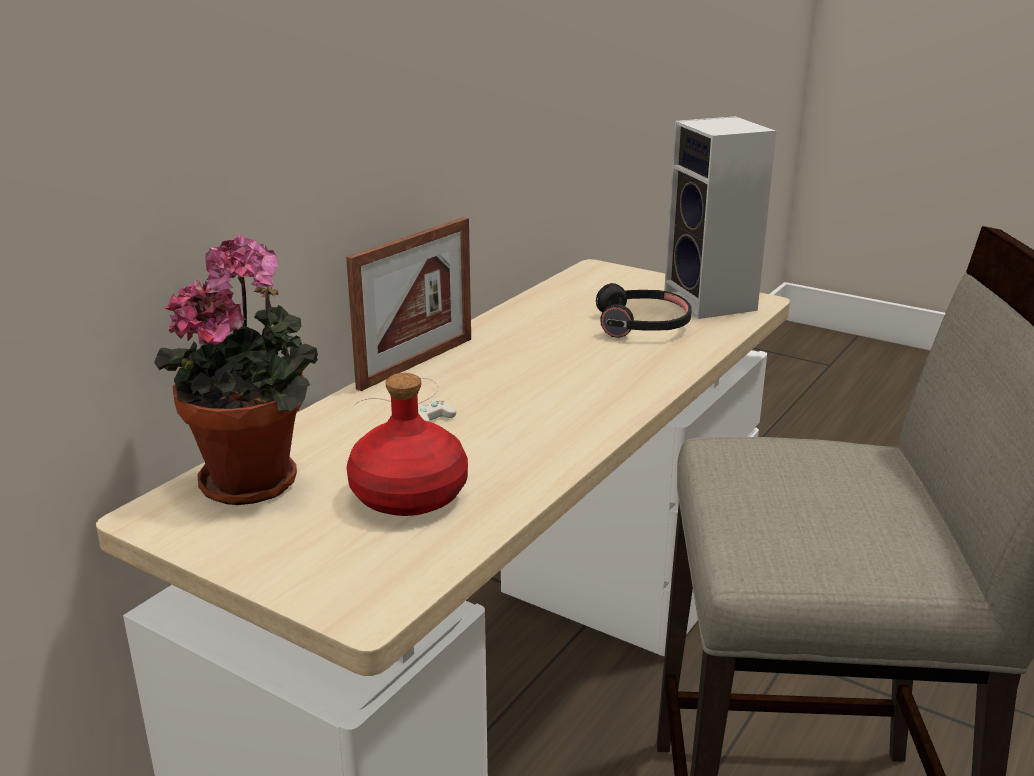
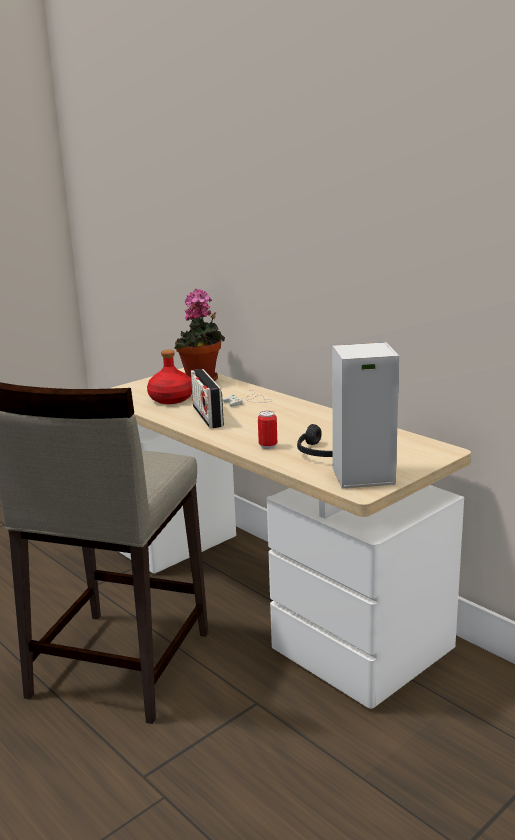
camera: 105 degrees right, 5 degrees down
picture frame [346,217,471,391] -> none
none -> radio [191,369,224,428]
none -> can [258,411,277,449]

